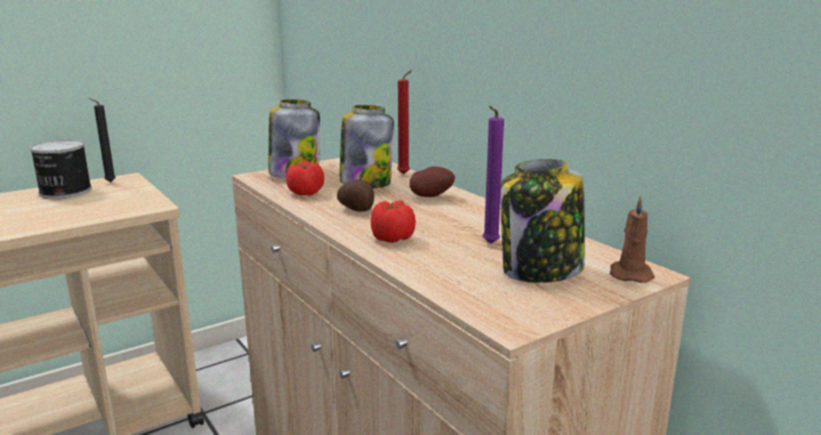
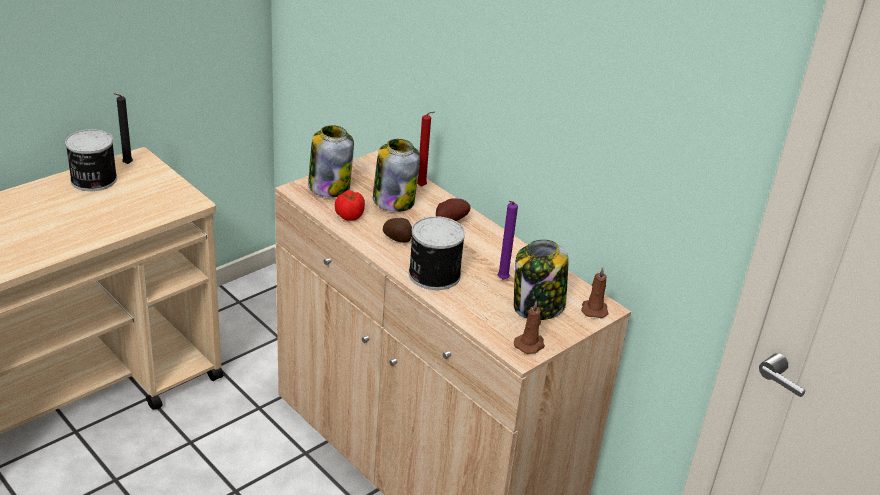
camera: 10 degrees left, 15 degrees up
tomato [370,201,416,243] -> can [409,216,465,290]
none -> brown candle [514,300,545,354]

